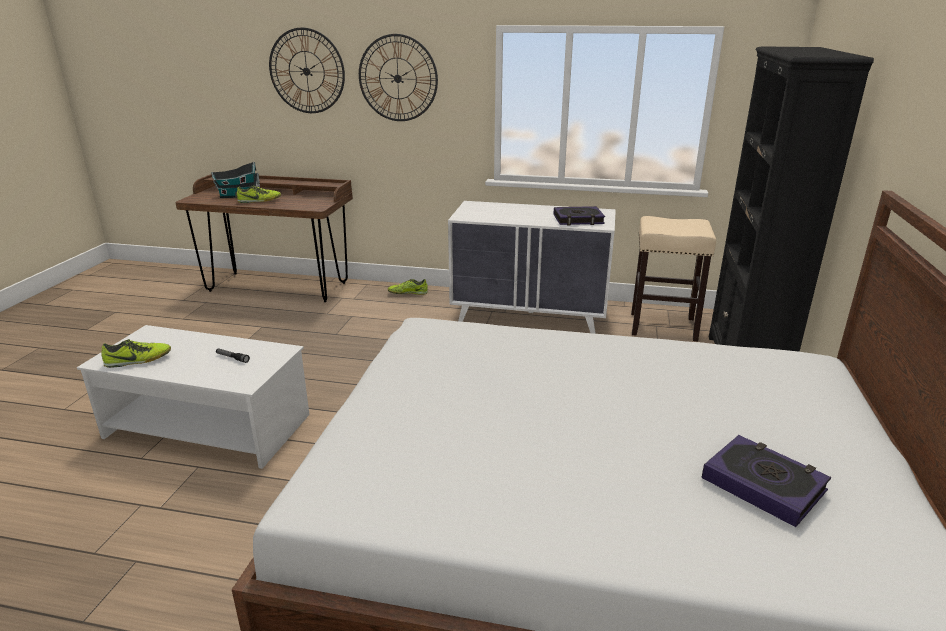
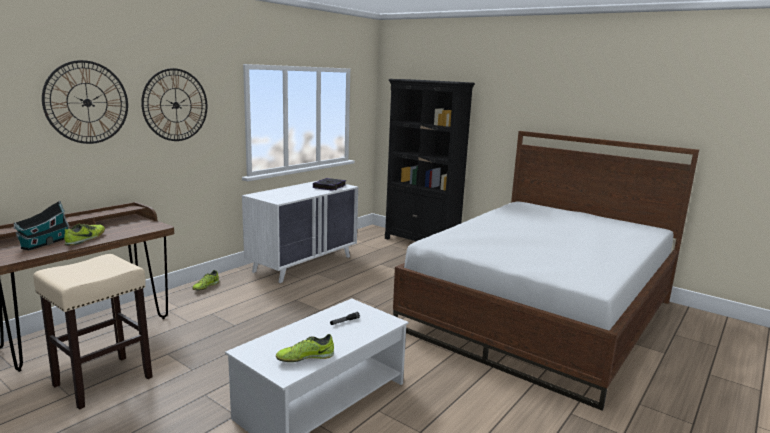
camera: 65 degrees left, 10 degrees down
shoe [101,339,171,368] -> shoe turned 120 degrees counterclockwise [276,334,334,362]
beige stool [631,216,716,341] -> beige stool moved to [33,254,153,410]
book [702,435,831,527] -> none

